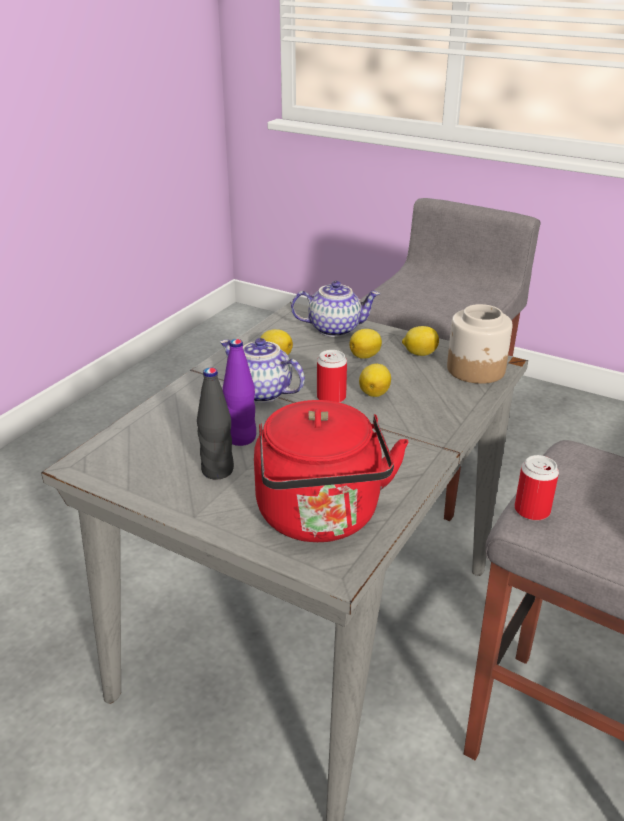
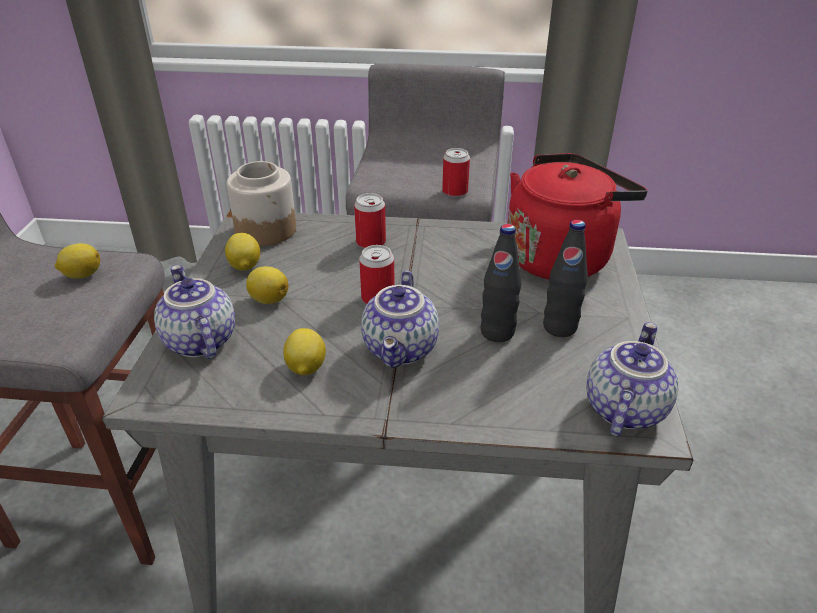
camera: 115 degrees left, 5 degrees up
purple bottle [223,339,256,446] -> black bottle [481,224,522,342]
lemon [359,363,391,397] -> lemon moved to [55,243,100,278]
none -> can [354,193,386,248]
none -> teapot [586,322,678,436]

